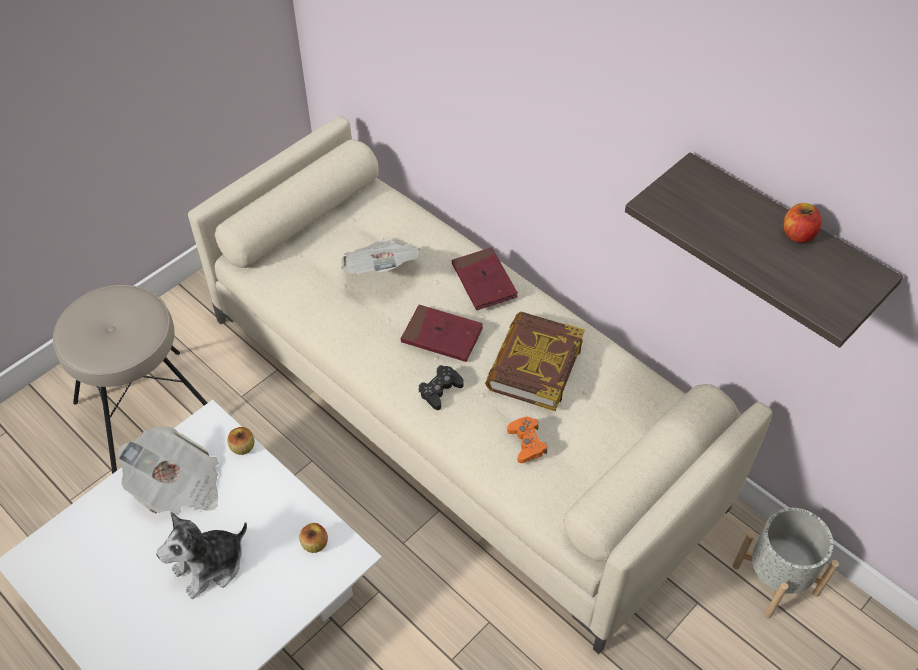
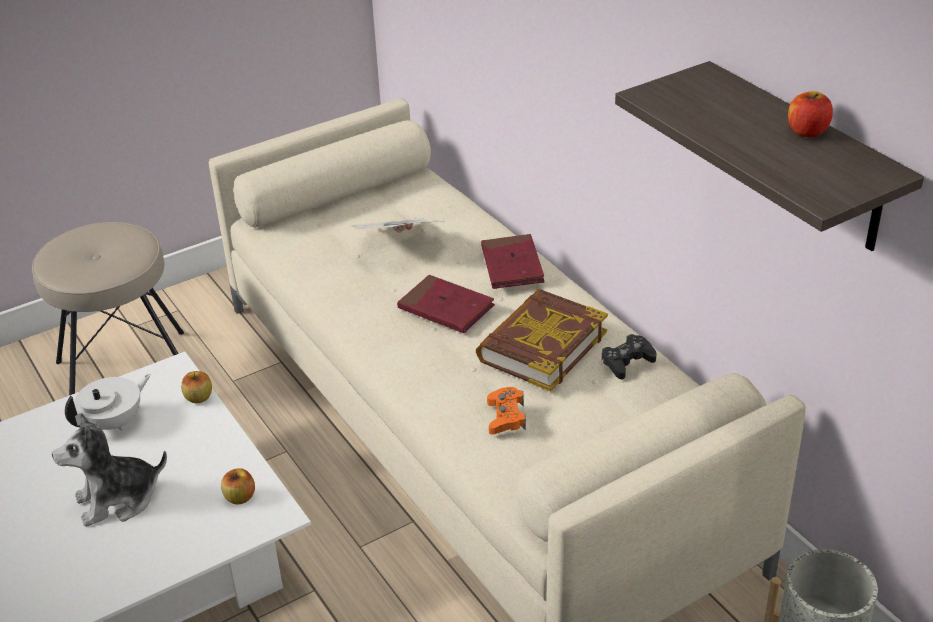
camera: 15 degrees right, 15 degrees down
newspaper [117,426,218,515] -> white teapot [65,374,151,431]
black game controller [419,365,464,410] -> black game controller moved to [601,334,657,380]

